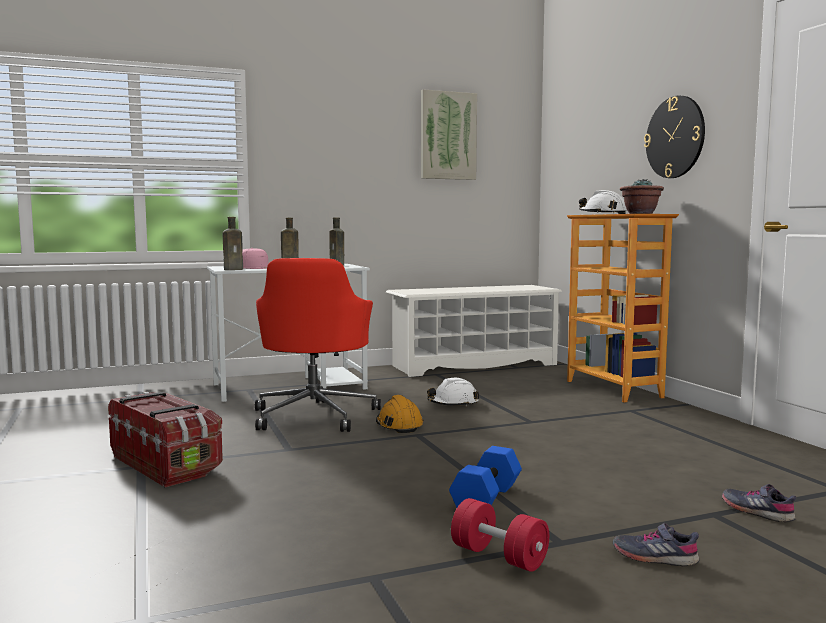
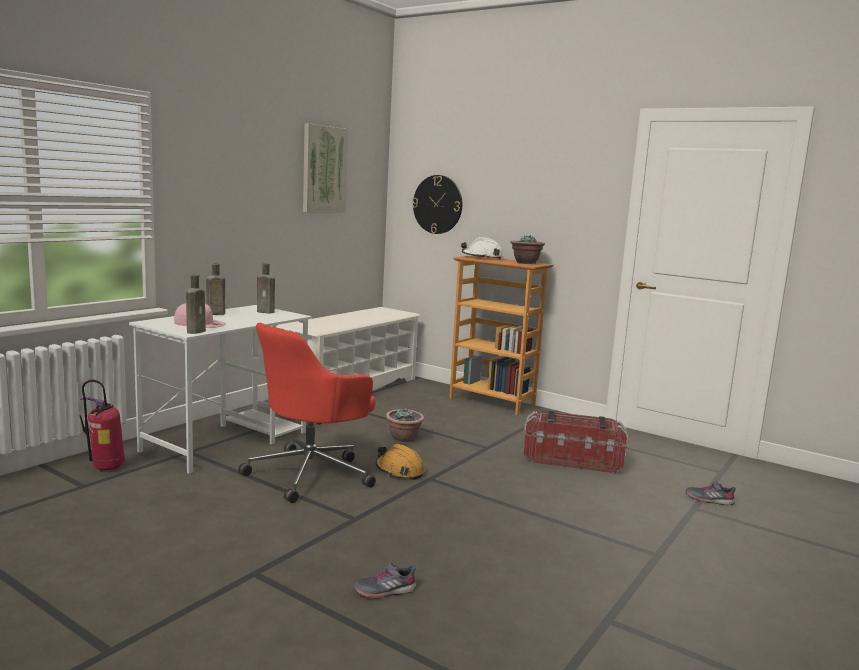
camera: 35 degrees left, 5 degrees up
storage box [108,392,223,487] -> storage box moved to [524,410,628,474]
red office chair [255,258,381,432] -> red office chair turned 75 degrees clockwise [238,323,376,503]
white hard hat [427,378,479,407] -> potted plant [386,407,424,442]
blue dumbbell [449,446,522,508] -> none
red dumbbell [451,498,549,572] -> none
grey shoe [613,523,699,566] -> grey shoe moved to [354,563,416,598]
wall clock [644,96,705,178] -> wall clock moved to [412,175,462,234]
none -> fire extinguisher [79,380,125,470]

